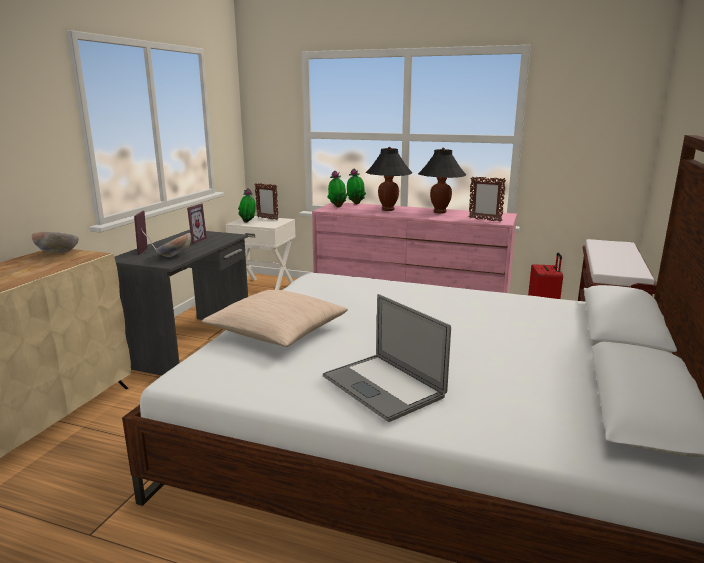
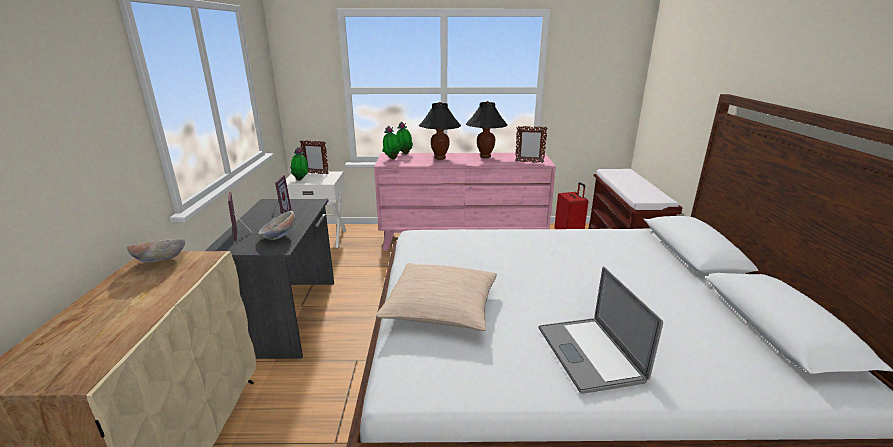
camera: 20 degrees left, 5 degrees up
laptop [323,294,451,422] -> laptop turned 45 degrees clockwise [539,267,663,394]

